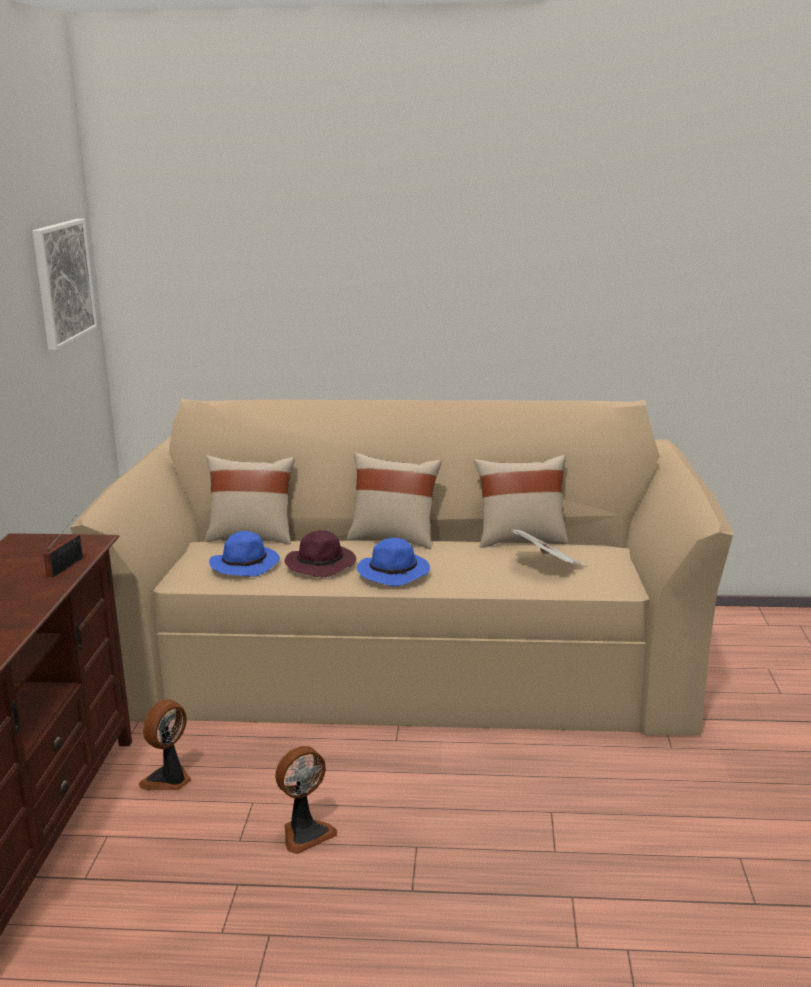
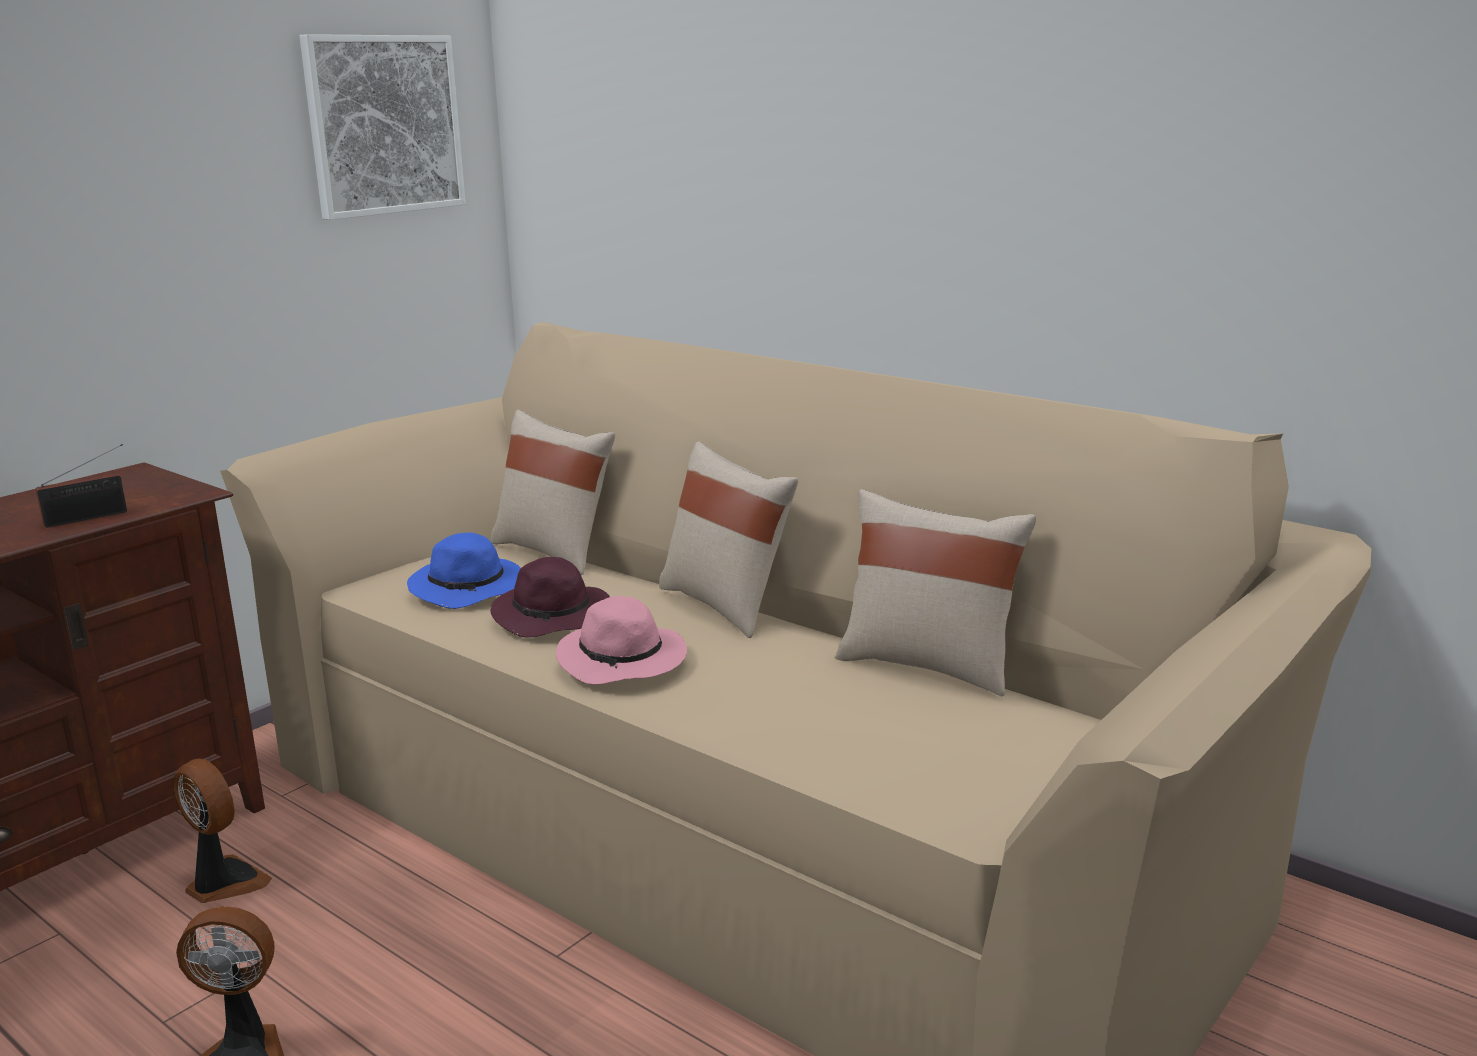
camera: 35 degrees right, 0 degrees up
fan [139,699,191,790] -> fan turned 60 degrees clockwise [173,759,272,903]
blue hat [357,538,430,586] -> pink hat [555,596,687,685]
newspaper [511,529,587,565] -> none

